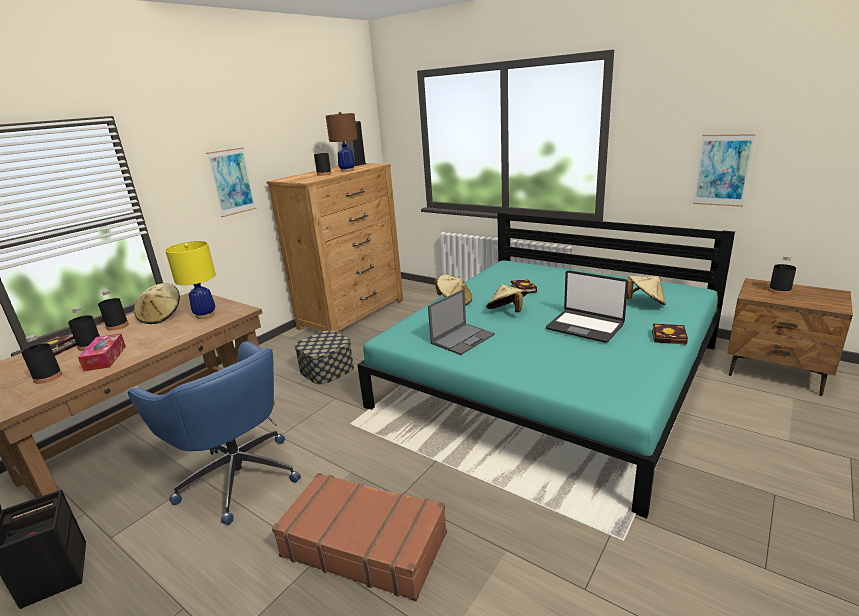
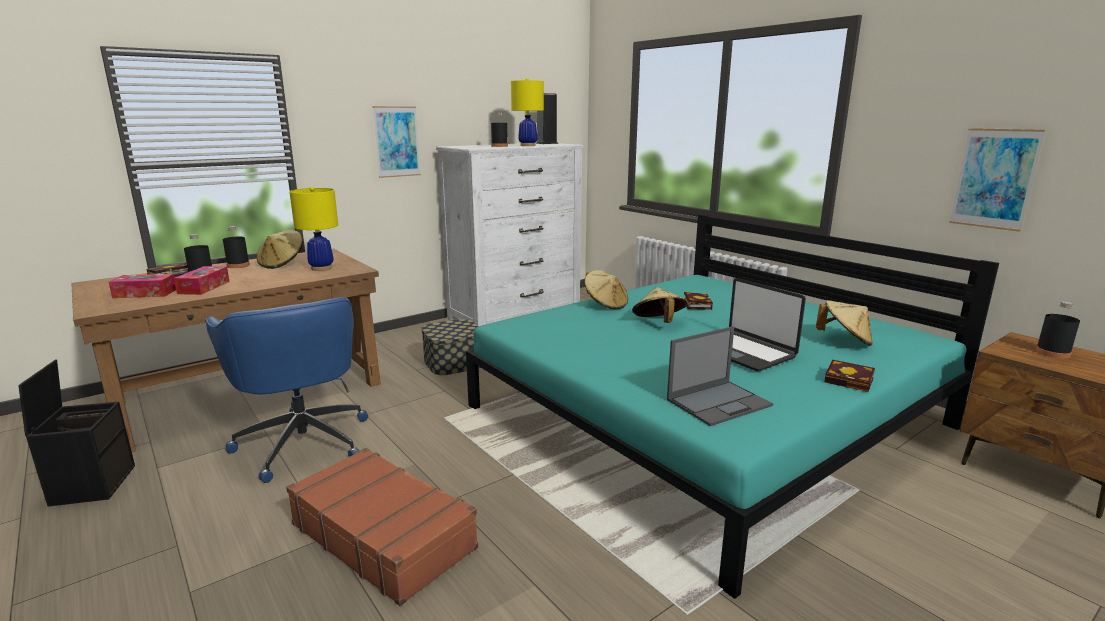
camera: 15 degrees right, 5 degrees down
black bottle [22,335,62,384] -> tissue box [108,274,176,298]
brown dresser [266,163,403,333] -> white dresser [436,143,583,326]
brown table lamp [326,112,358,172] -> yellow table lamp [511,78,544,146]
laptop [428,289,495,355] -> laptop moved to [667,326,773,426]

